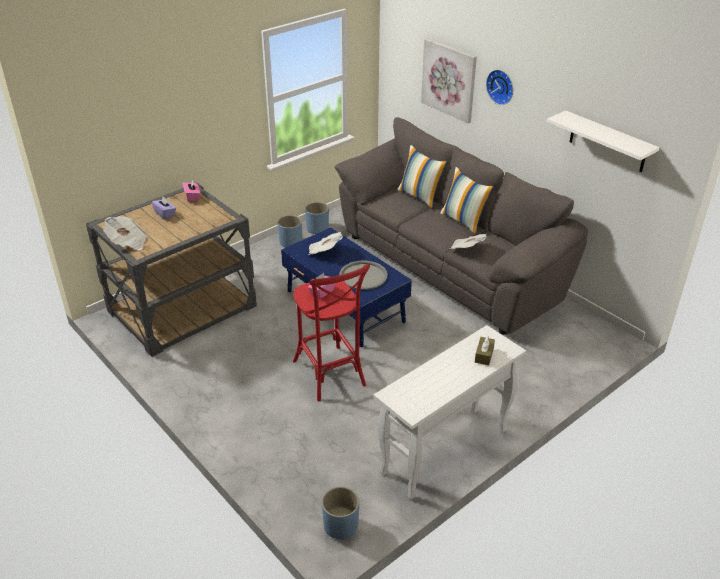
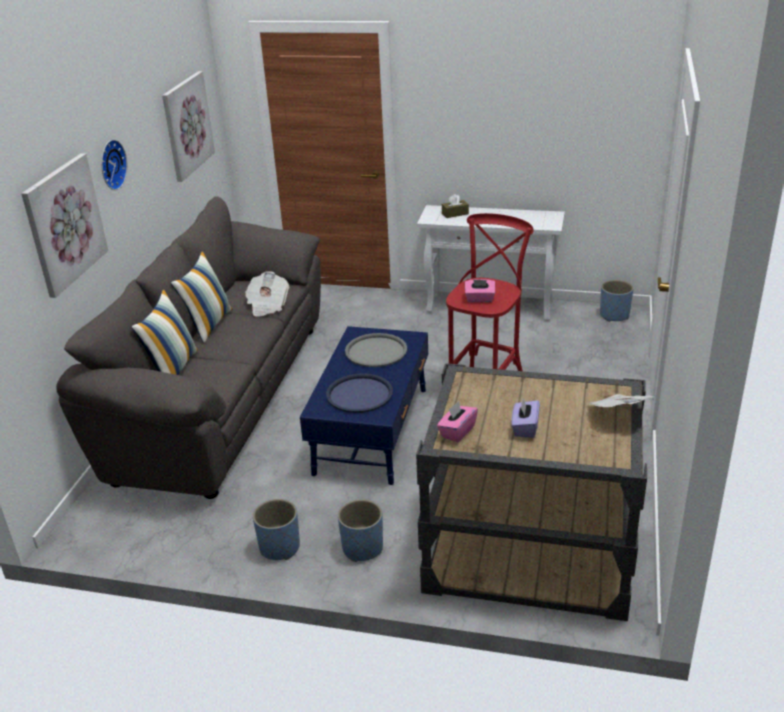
camera: 125 degrees left, 5 degrees down
blue planter [305,202,329,234] -> blue planter moved to [338,499,383,562]
newspaper [309,232,343,255] -> blue tray [326,373,393,413]
white shelf [547,110,660,172] -> picture [162,71,215,182]

